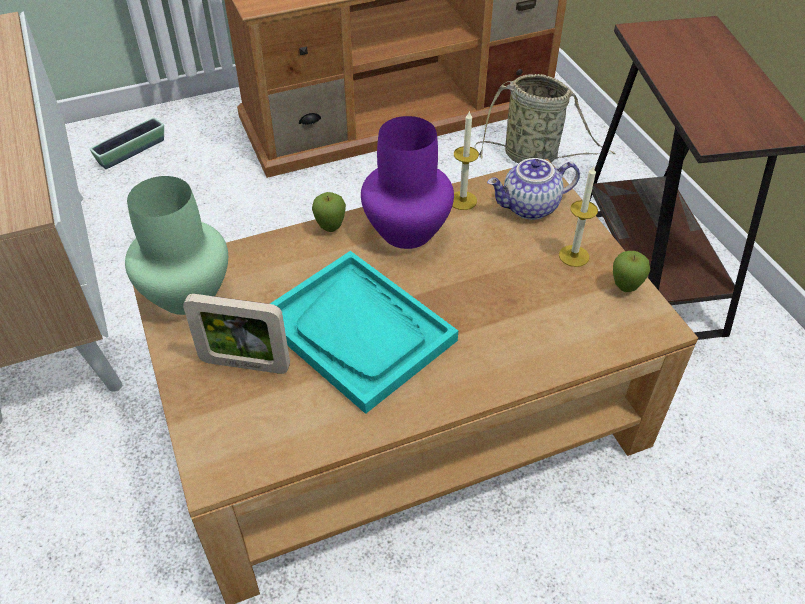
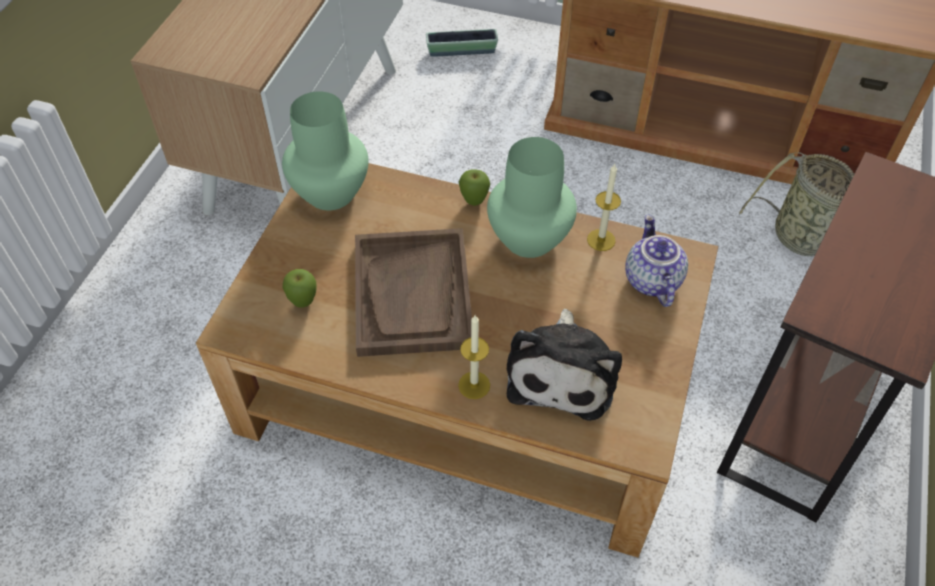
camera: 40 degrees right, 5 degrees up
picture frame [183,294,290,374] -> none
turquoise tray [270,251,458,414] -> brown tray [355,228,472,357]
purple vase [361,116,454,249] -> green vase [487,137,577,258]
teapot [487,158,580,220] -> teapot turned 60 degrees clockwise [625,215,688,307]
candle [559,165,598,267] -> candle moved to [458,315,490,399]
apple [613,251,651,292] -> apple moved to [283,269,317,308]
none -> plush toy [507,309,622,421]

